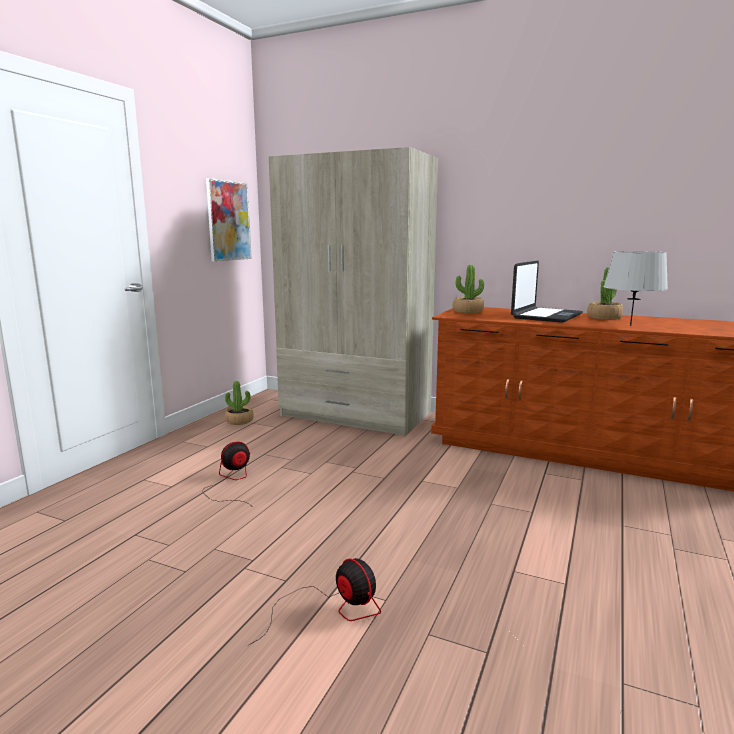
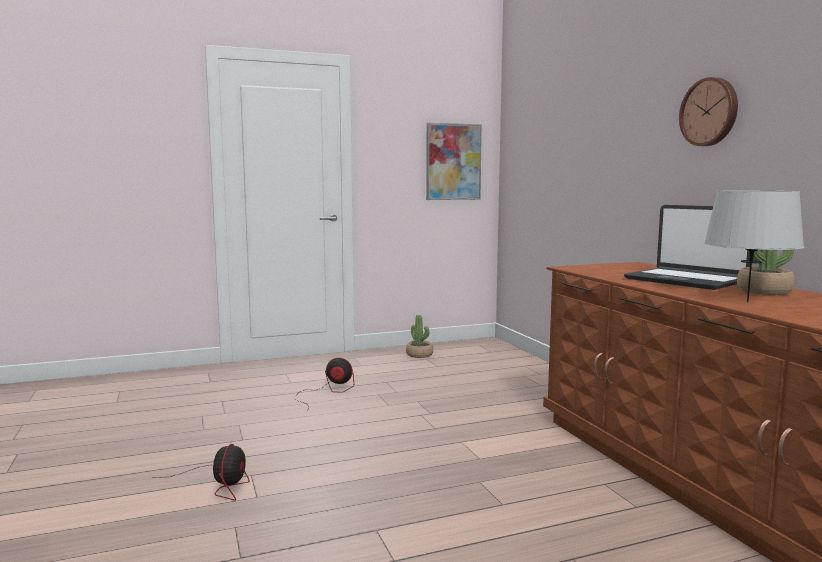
camera: 45 degrees right, 5 degrees down
beige wardrobe [269,147,438,436] -> none
potted plant [453,265,484,313] -> none
laptop [511,261,583,323] -> laptop turned 60 degrees clockwise [624,205,750,290]
none -> wall clock [679,77,738,146]

